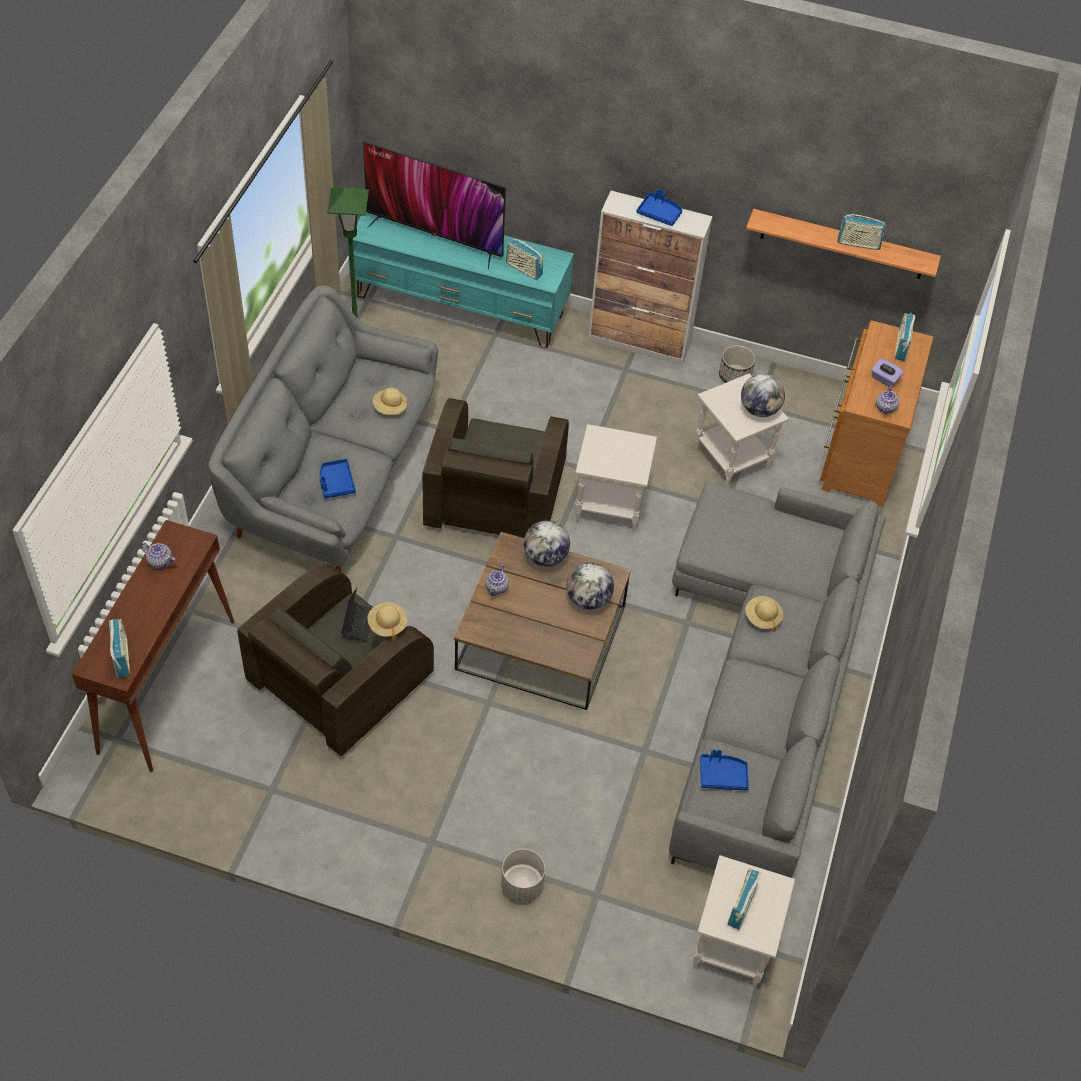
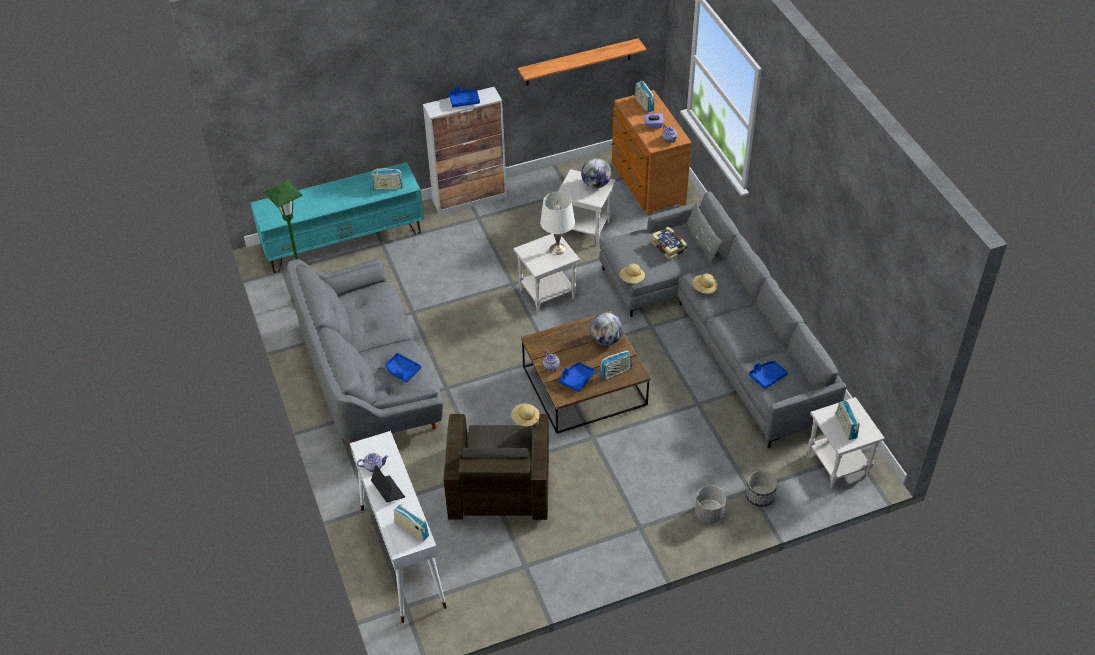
camera: 35 degrees left, 5 degrees down
brown console table [72,520,234,772] -> white console table [350,431,447,623]
laptop [341,587,372,642] -> laptop moved to [371,465,405,502]
television [363,141,506,269] -> none
beige hat [373,388,408,415] -> beige hat moved to [619,263,645,283]
brown armchair [422,398,569,538] -> none
globe [524,520,570,567] -> none
planter [719,345,756,383] -> planter moved to [746,470,777,507]
radio [838,213,886,250] -> radio moved to [600,350,632,380]
none -> white table lamp [540,192,575,255]
none -> blue tray [559,362,595,392]
none -> book [651,227,688,260]
none -> grey pillow [685,202,723,264]

